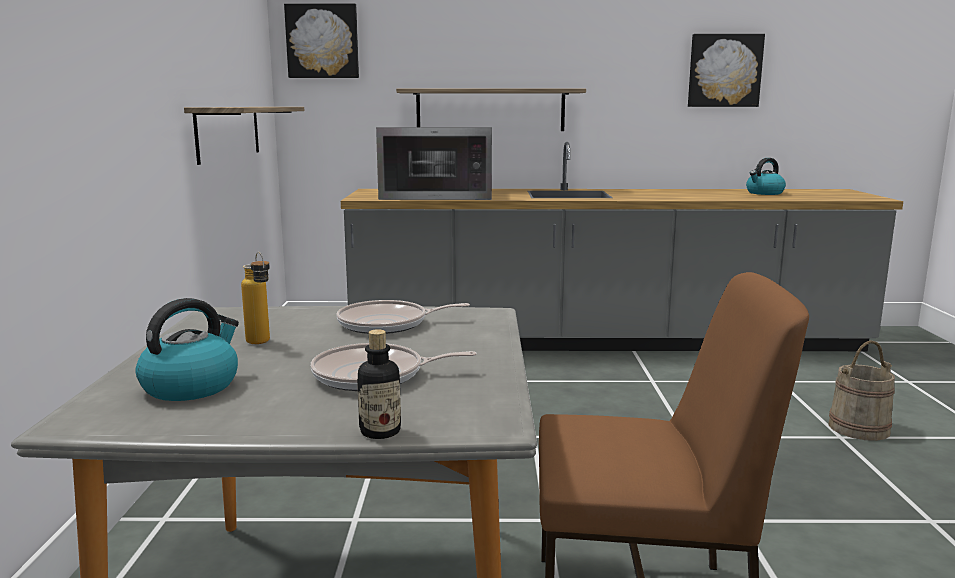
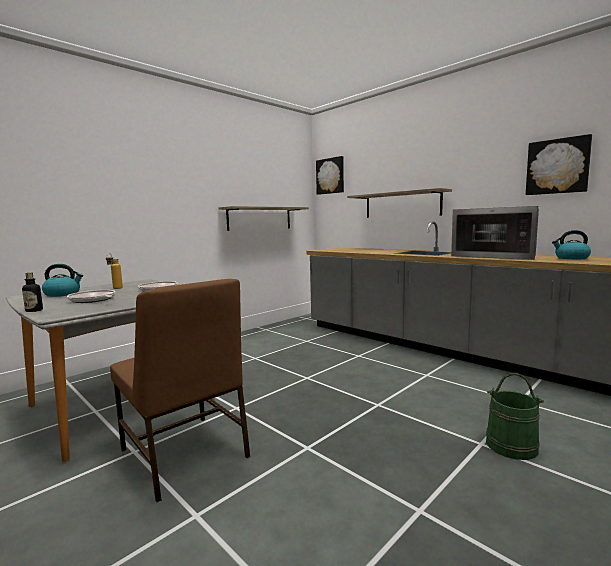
camera: 45 degrees right, 5 degrees down
microwave [376,127,492,200] -> microwave moved to [451,206,539,260]
beige bucket [828,340,895,441] -> green bucket [486,373,544,460]

